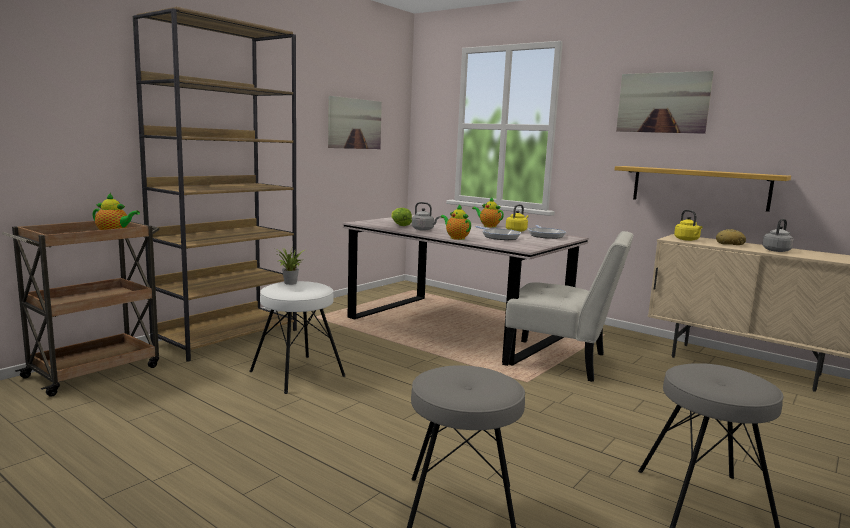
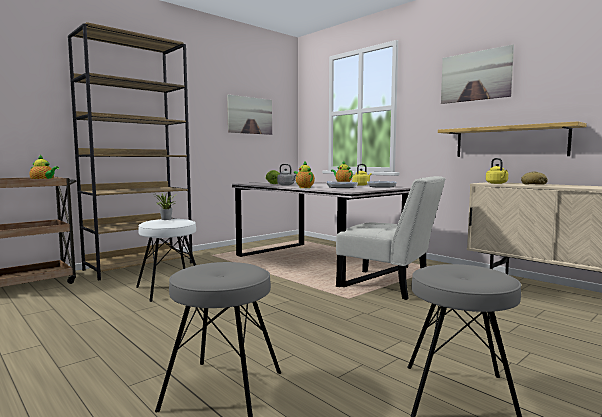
camera: 10 degrees right, 5 degrees down
grey kettle [762,219,794,252] -> none

